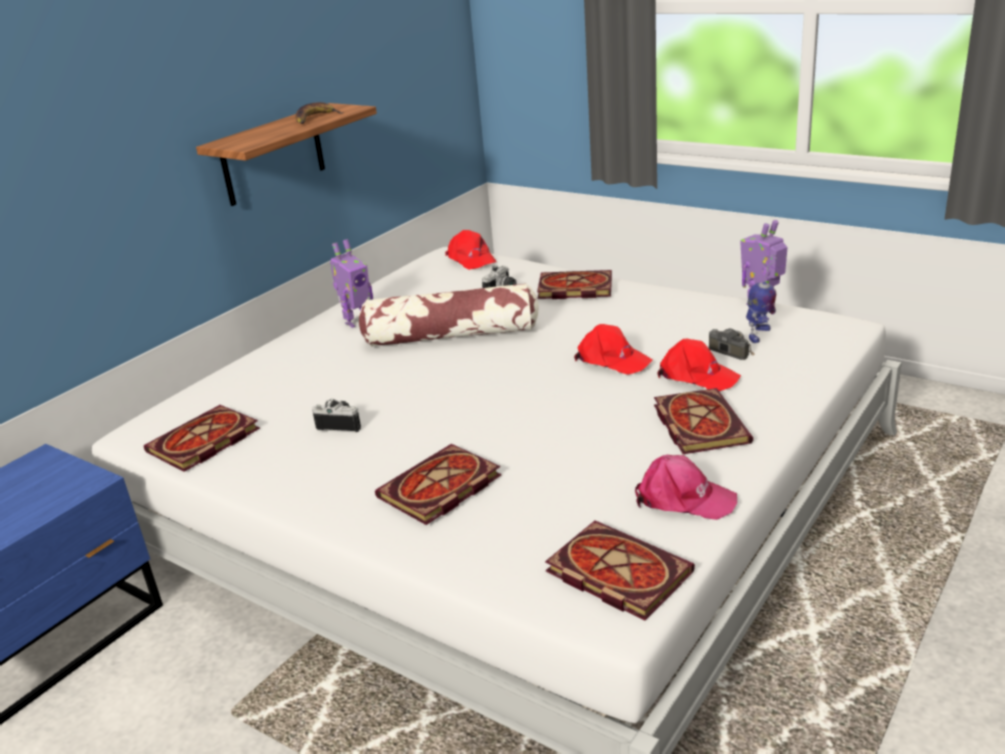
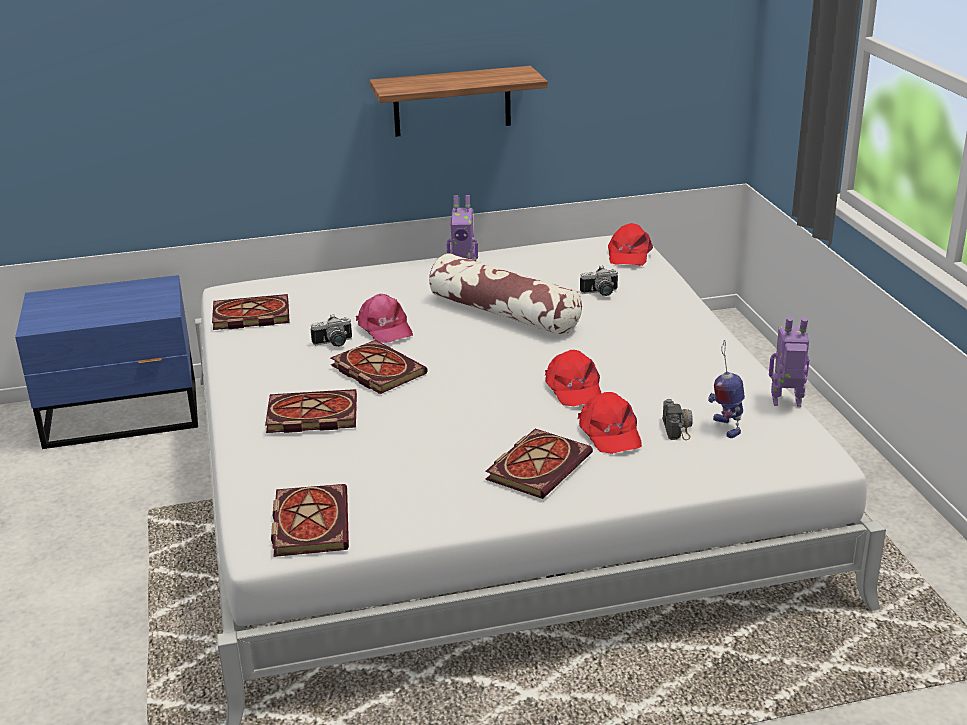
camera: 40 degrees right, 0 degrees up
banana [295,102,344,124] -> none
camera [312,399,361,433] -> camera turned 105 degrees clockwise [311,314,352,347]
book [537,270,612,299] -> book moved to [331,340,428,394]
pink cap [635,455,737,520] -> pink cap moved to [356,294,413,343]
toy robot [746,255,777,343] -> toy robot turned 90 degrees clockwise [708,340,745,438]

